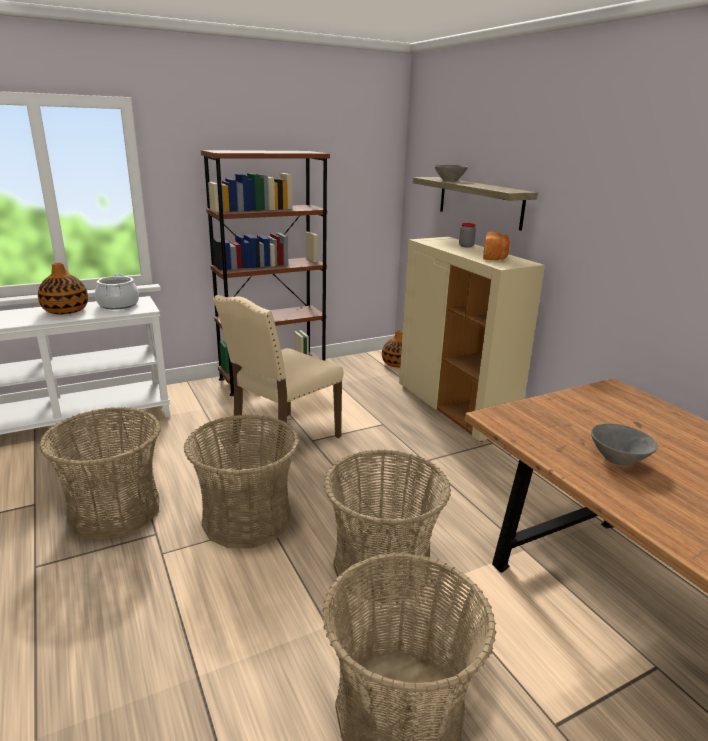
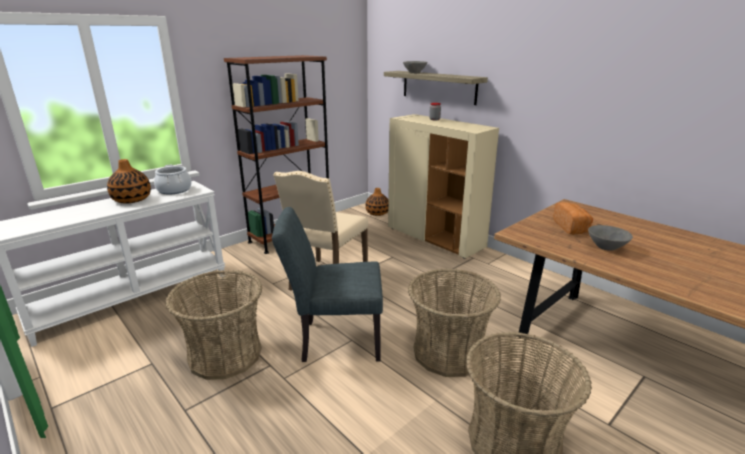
camera: 15 degrees left, 0 degrees up
basket [184,414,300,548] -> grey chair [272,207,383,362]
bread [483,232,510,260] -> bread moved to [553,202,593,235]

